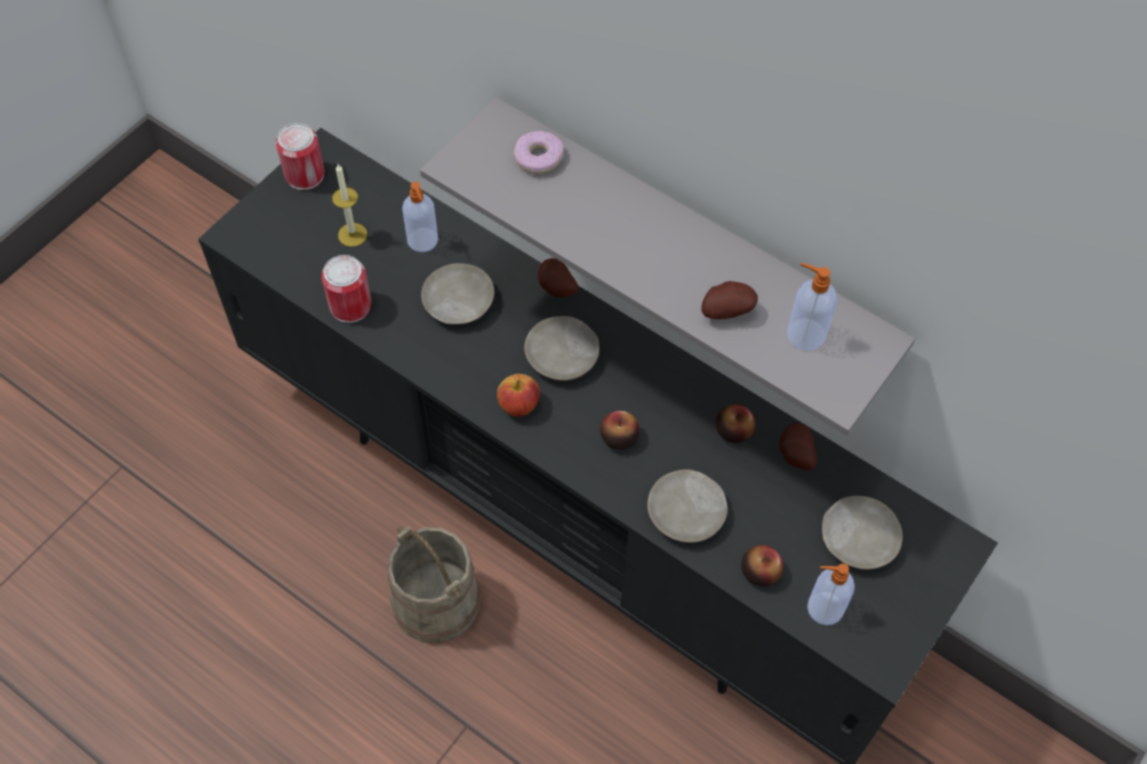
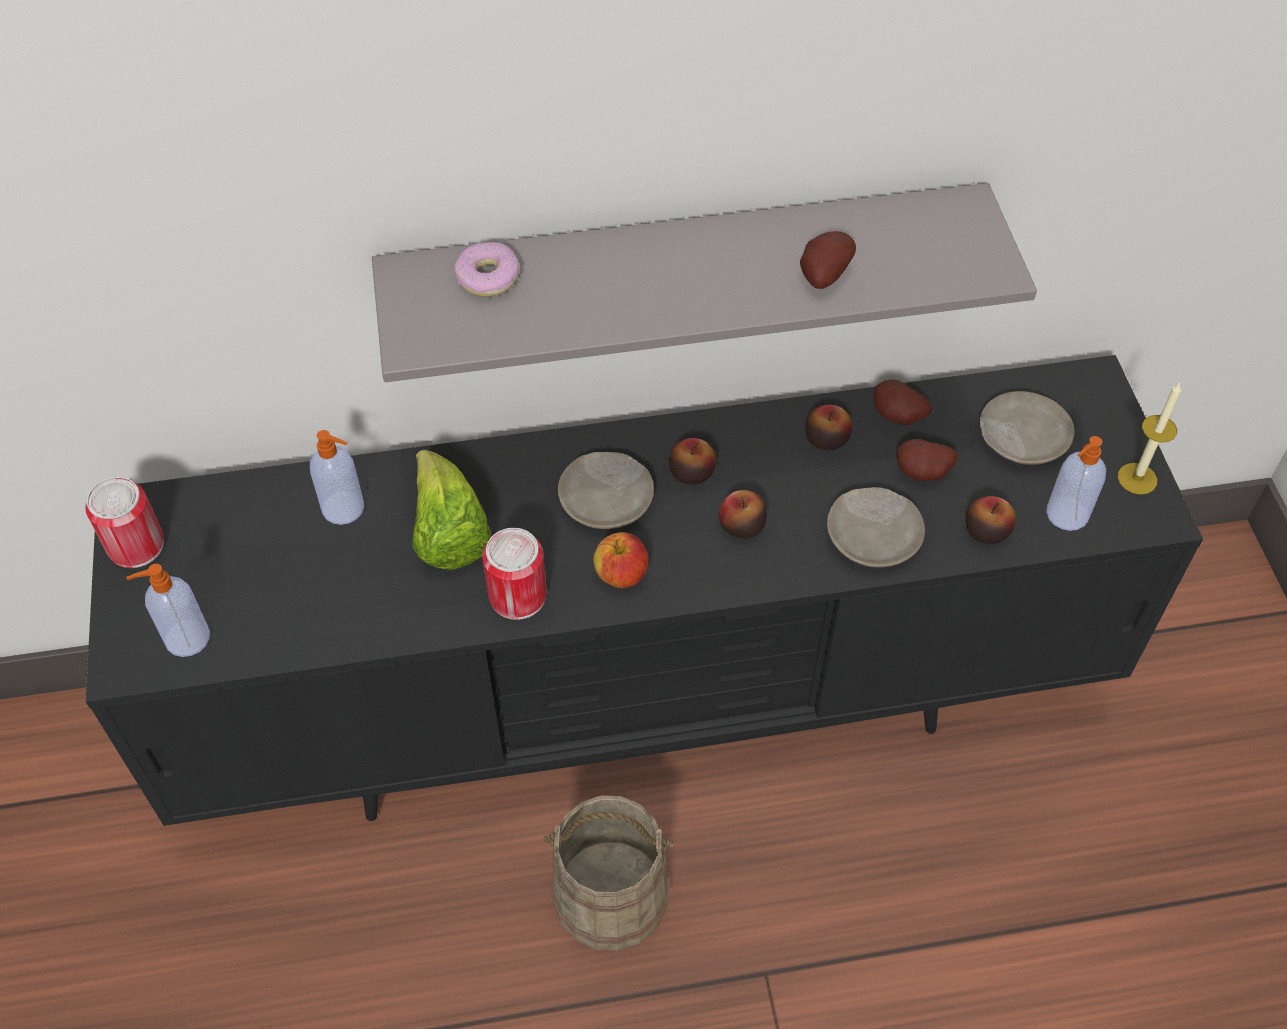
camera: 45 degrees left, 5 degrees down
can [321,255,371,323] -> can moved to [482,528,547,620]
candle [332,164,367,247] -> candle moved to [1118,383,1181,495]
beige plate [421,263,494,325] -> lettuce [412,450,491,570]
potato [538,258,578,297] -> potato moved to [897,439,958,481]
soap dispenser [787,263,837,351] -> soap dispenser moved to [126,564,210,657]
none -> apple [669,438,717,484]

